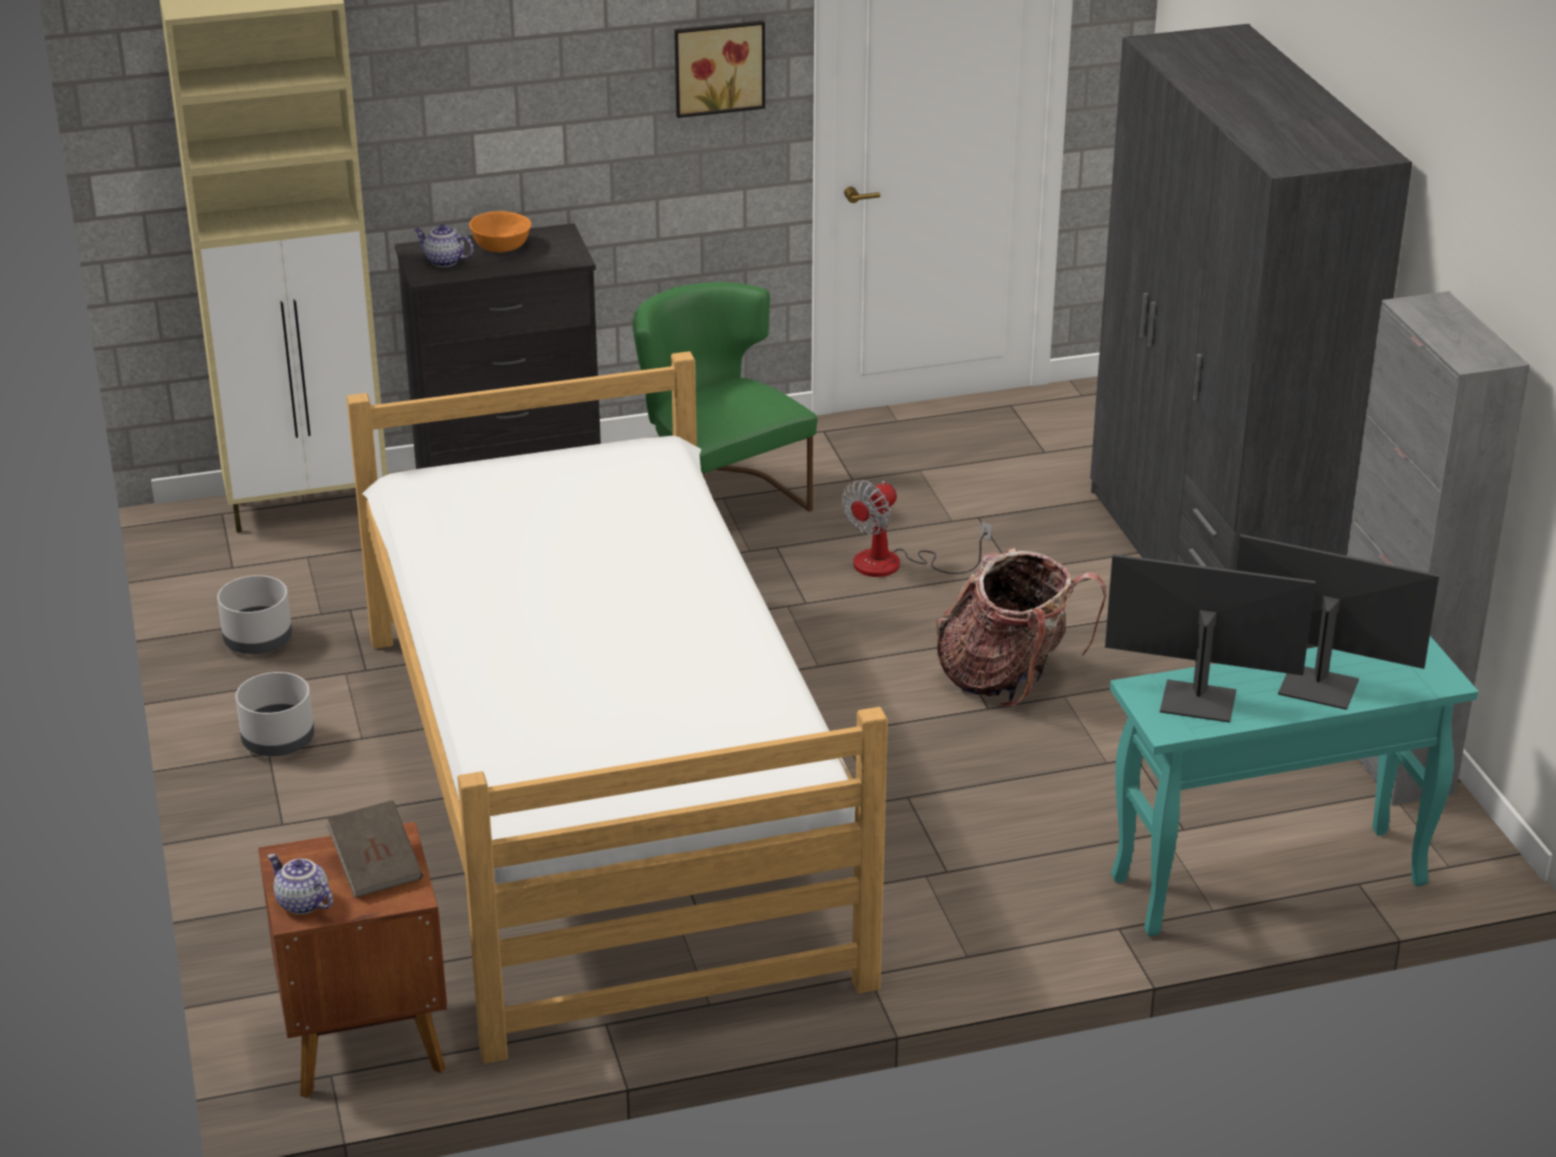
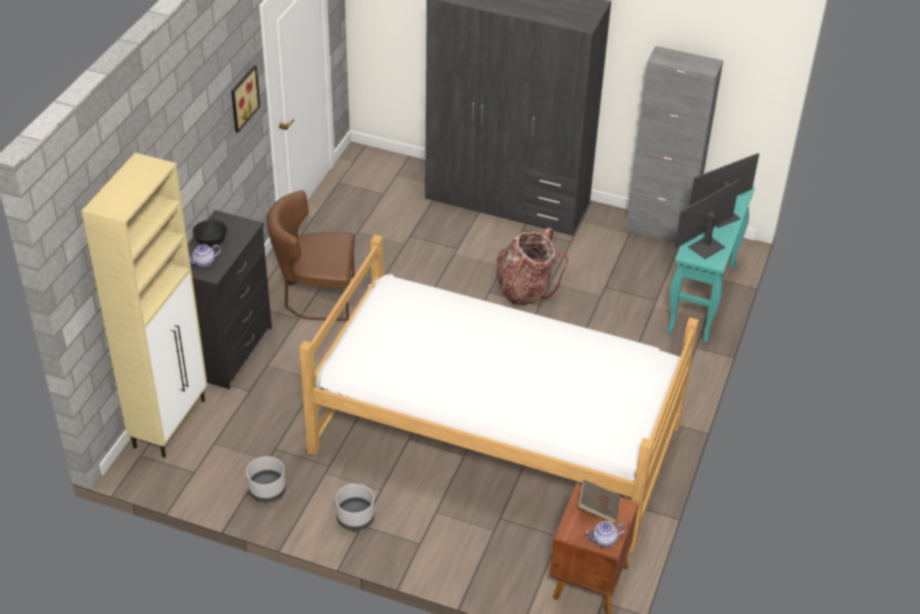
camera: 55 degrees left, 10 degrees up
orange bowl [469,211,531,253] -> black bowl [193,220,227,246]
green chair [633,282,817,512] -> brown chair [267,190,355,321]
fan [842,480,992,577] -> none

